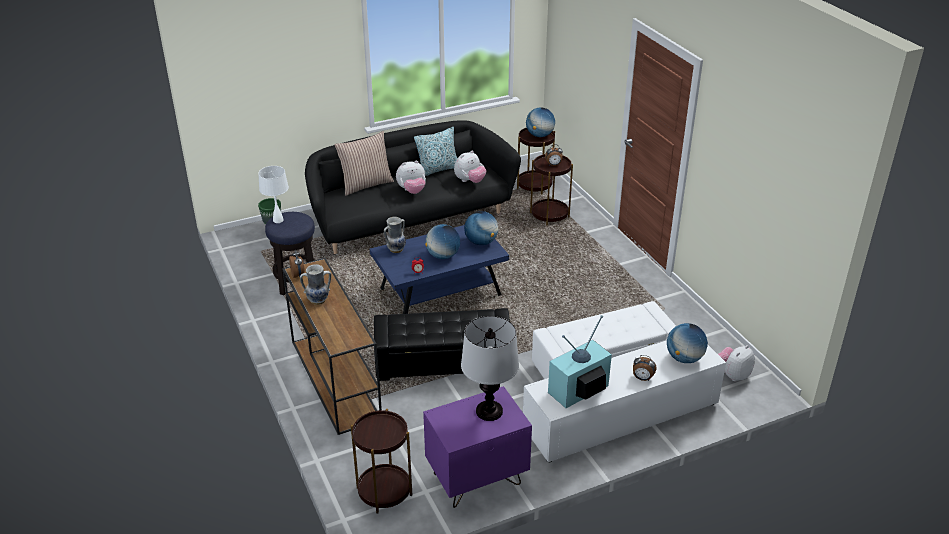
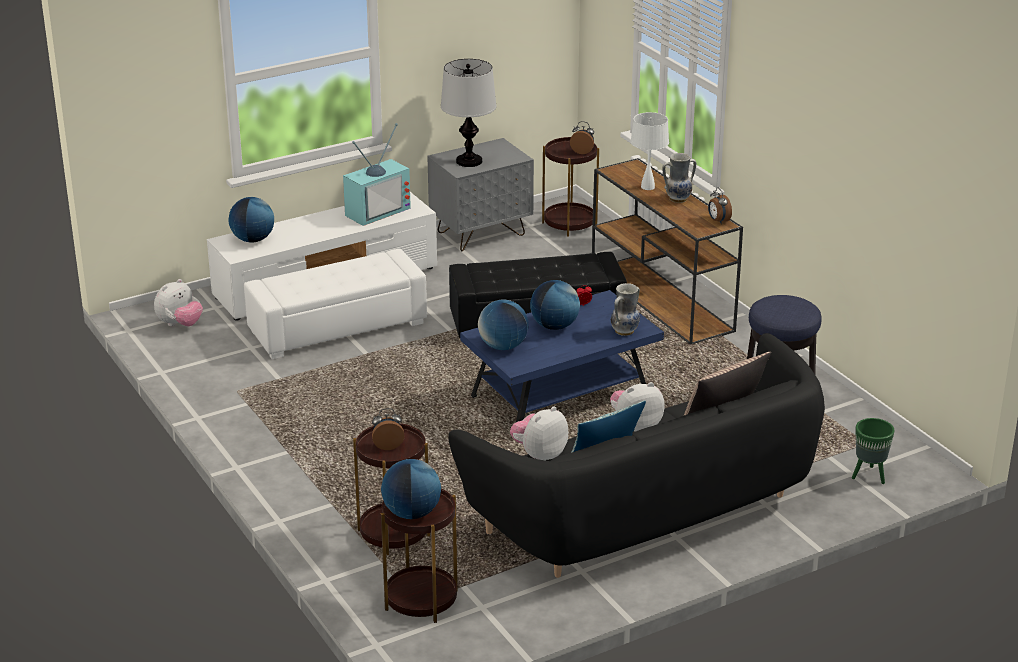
camera: 175 degrees right, 5 degrees down
white table lamp [258,166,289,223] -> white table lamp moved to [631,112,669,190]
purple nightstand [423,386,532,508] -> grey nightstand [428,138,534,251]
alarm clock [633,355,657,381] -> alarm clock moved to [570,121,594,154]

